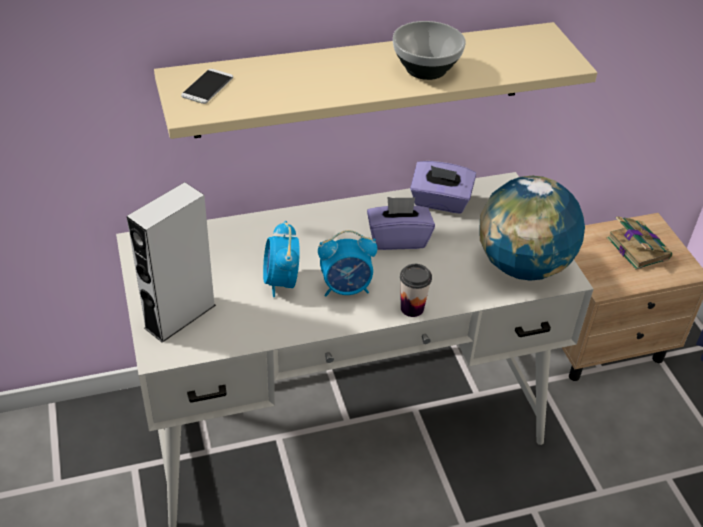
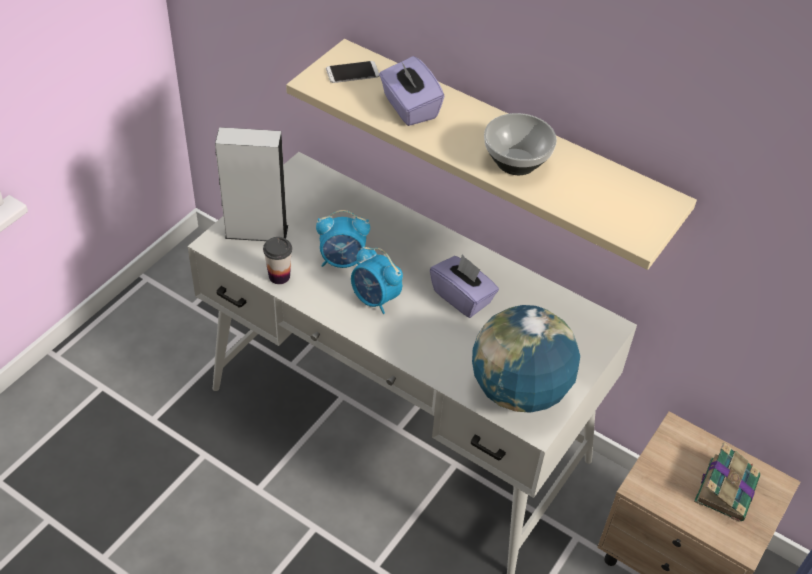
camera: 50 degrees right, 5 degrees up
alarm clock [263,221,300,297] -> alarm clock turned 135 degrees counterclockwise [316,210,370,268]
cup [400,264,432,317] -> cup moved to [263,237,292,284]
purple tissue box [410,161,476,214] -> purple tissue box moved to [379,56,445,126]

